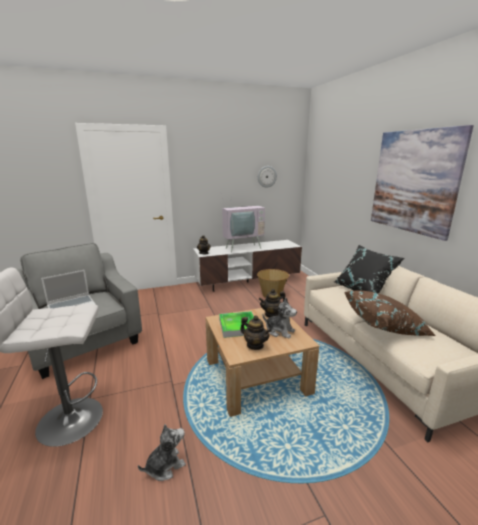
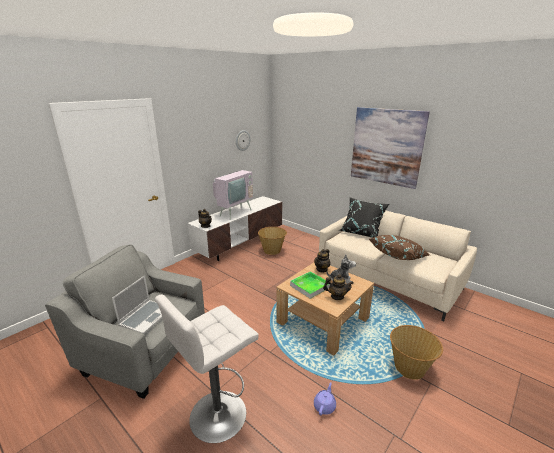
camera: 30 degrees left, 5 degrees up
plush toy [138,424,186,481] -> purple teapot [314,382,336,415]
none -> basket [390,325,443,380]

